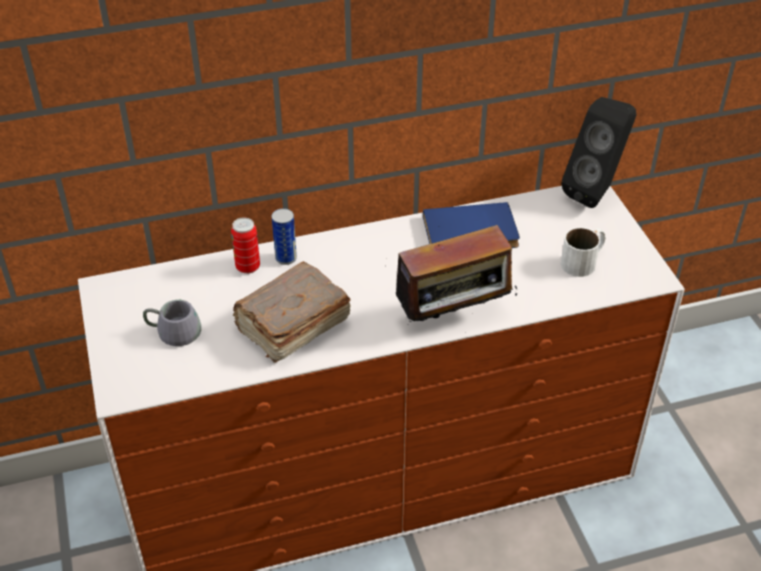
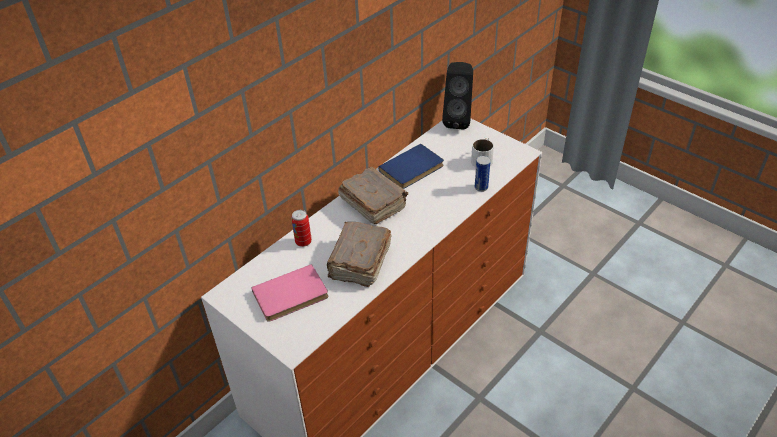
camera: 30 degrees left, 0 degrees up
grey mug [143,300,201,346] -> pink book [251,264,328,322]
can [272,208,297,265] -> can moved to [475,156,491,192]
radio [396,225,517,325] -> none
none -> brown book [338,167,408,224]

